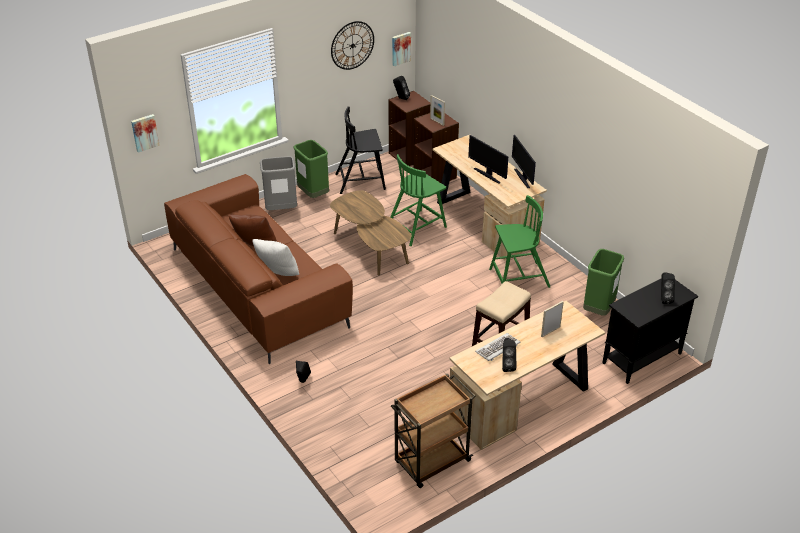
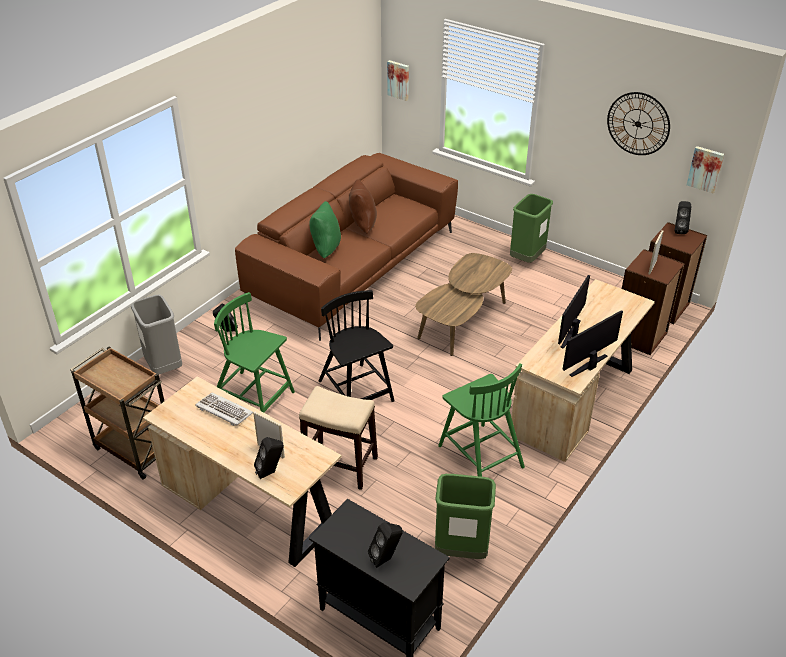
camera: 70 degrees right, 0 degrees up
white pillow [253,239,299,276] -> green pillow [309,201,341,258]
grey trash can [260,156,297,210] -> grey trash can moved to [131,294,182,374]
black chair [335,107,386,194] -> black chair moved to [319,290,394,402]
green chair [390,154,447,246] -> green chair moved to [214,292,295,413]
black speaker [502,338,517,372] -> black speaker moved to [254,437,284,479]

